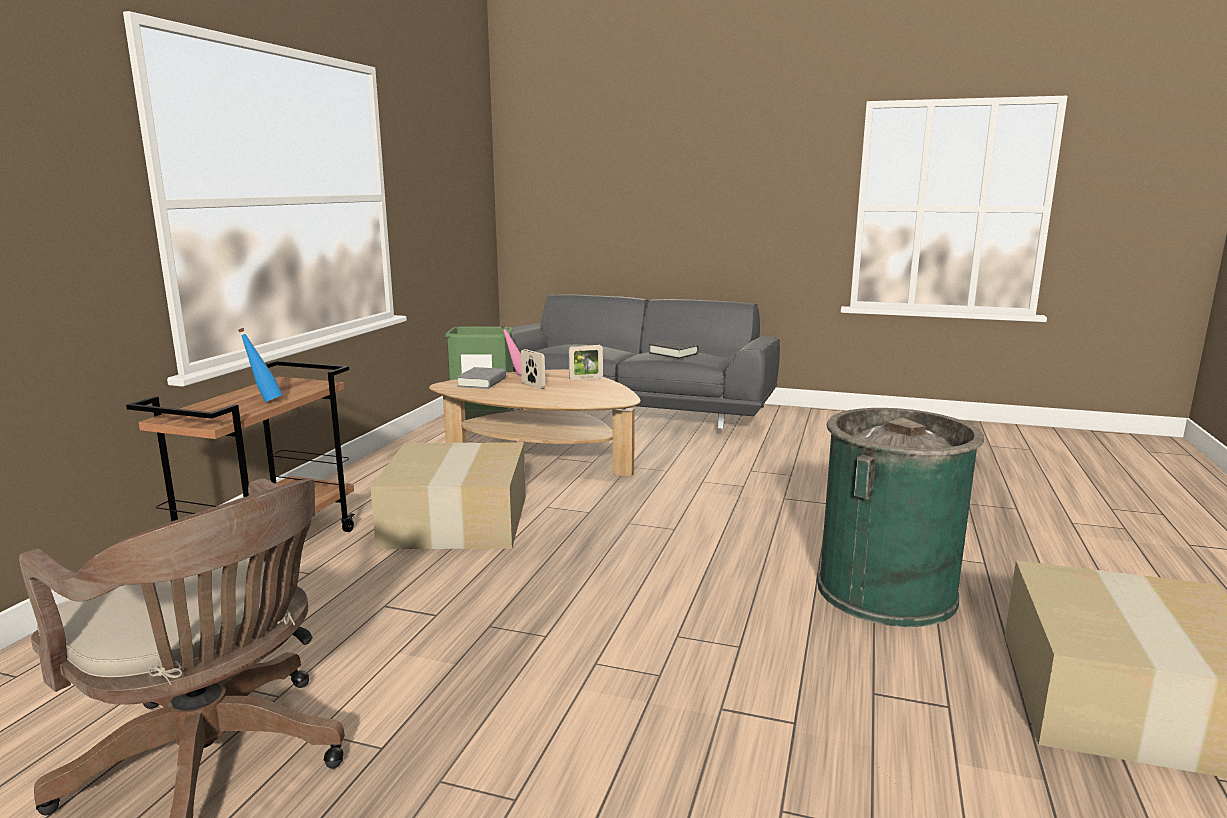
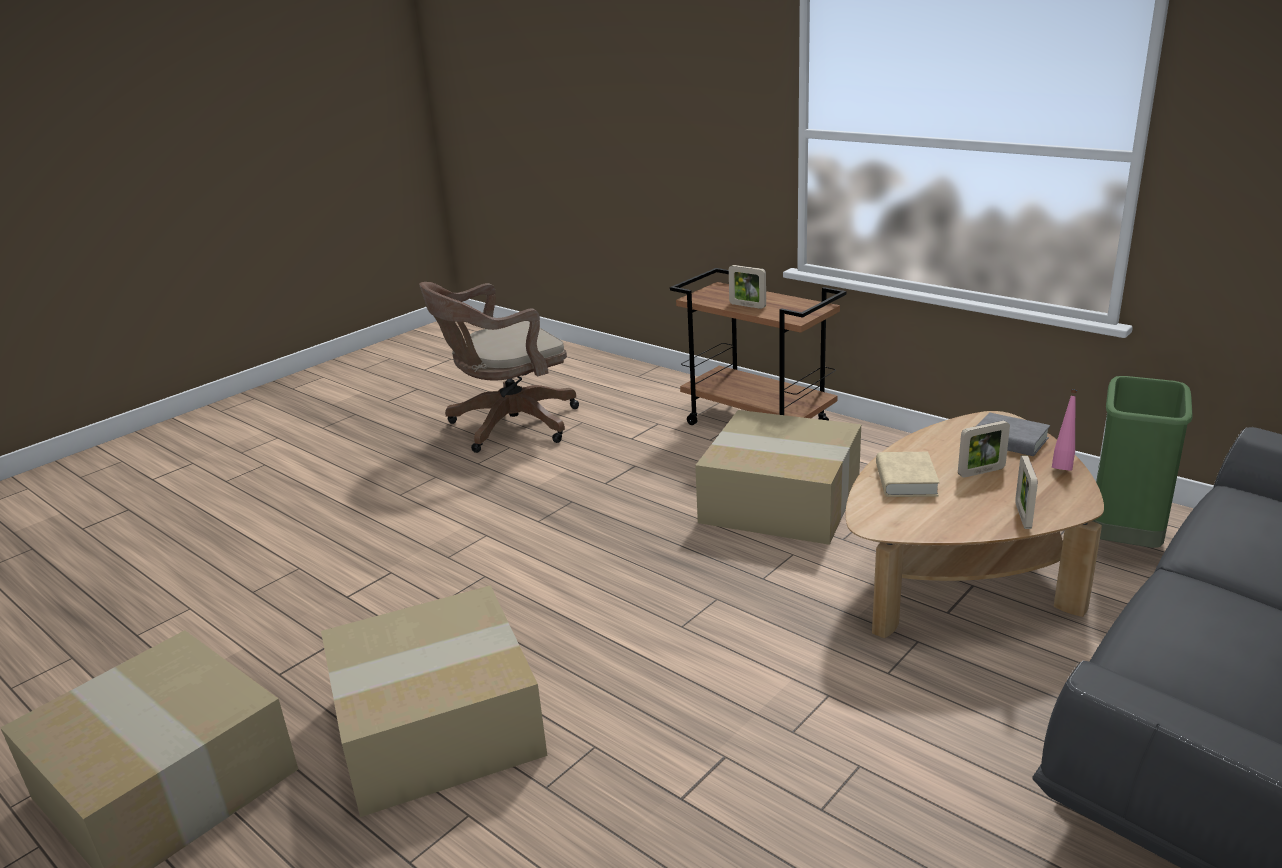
camera: 115 degrees right, 10 degrees up
blue bottle [238,328,283,402] -> picture frame [729,265,766,309]
black book [649,340,698,359] -> none
green trash can [818,408,984,627] -> cardboard box [321,585,547,817]
none -> beige book [876,452,940,497]

